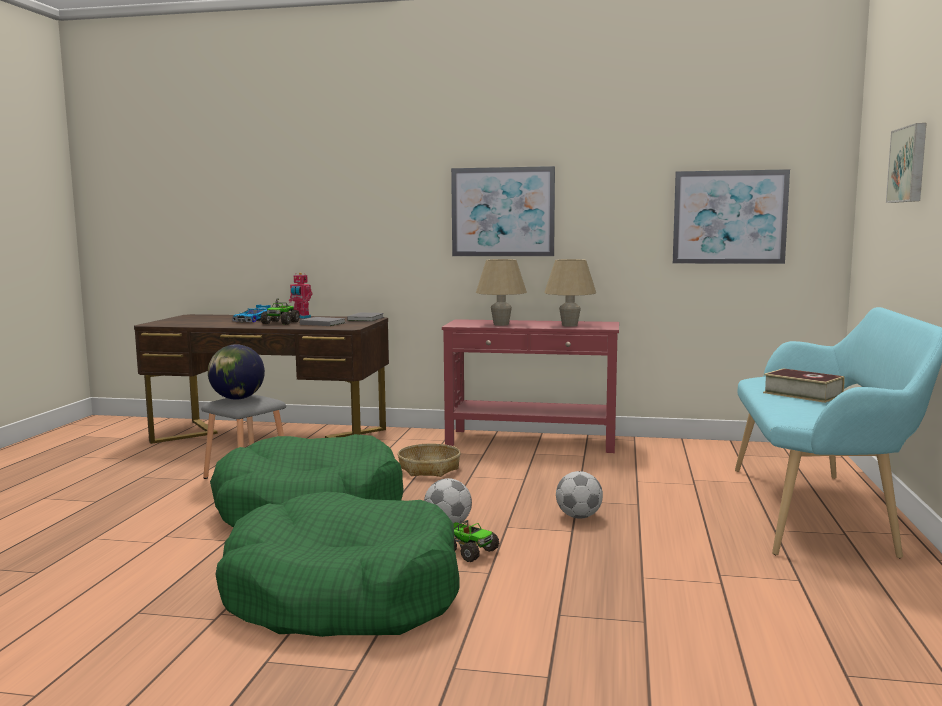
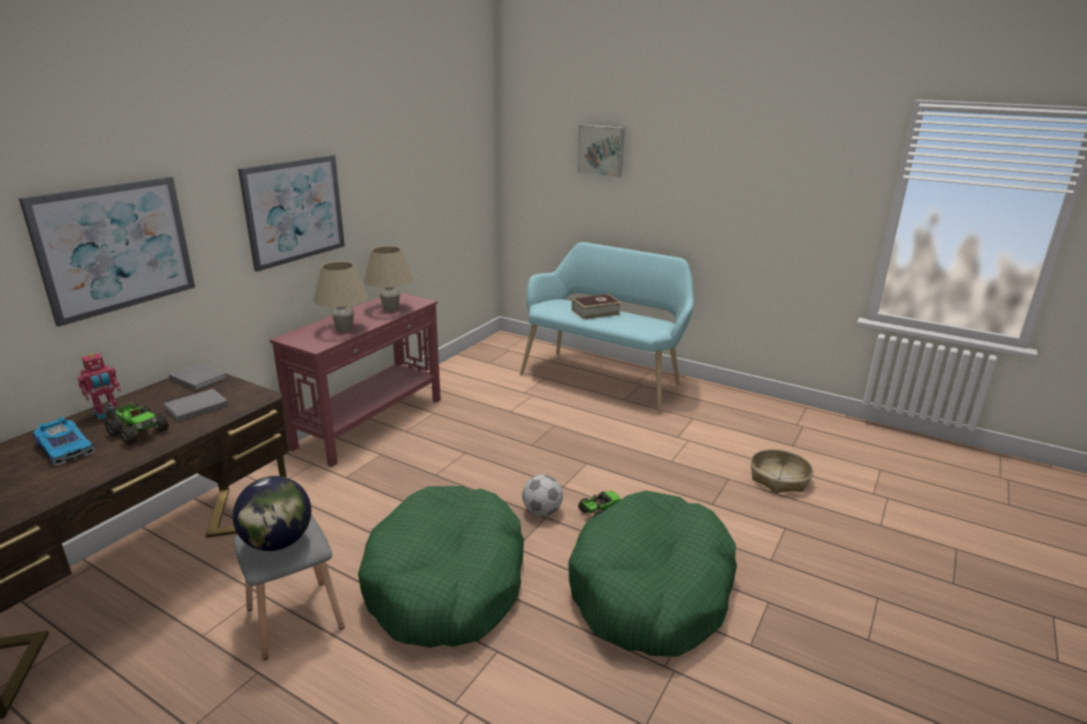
camera: 70 degrees left, 15 degrees up
basket [397,444,461,477] -> basket moved to [751,449,814,493]
football [556,471,603,519] -> none
picture [673,169,790,264] -> picture moved to [19,176,195,327]

